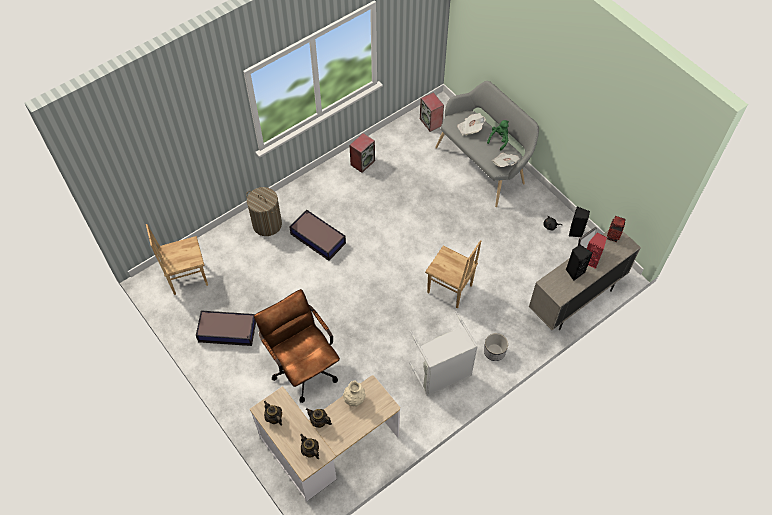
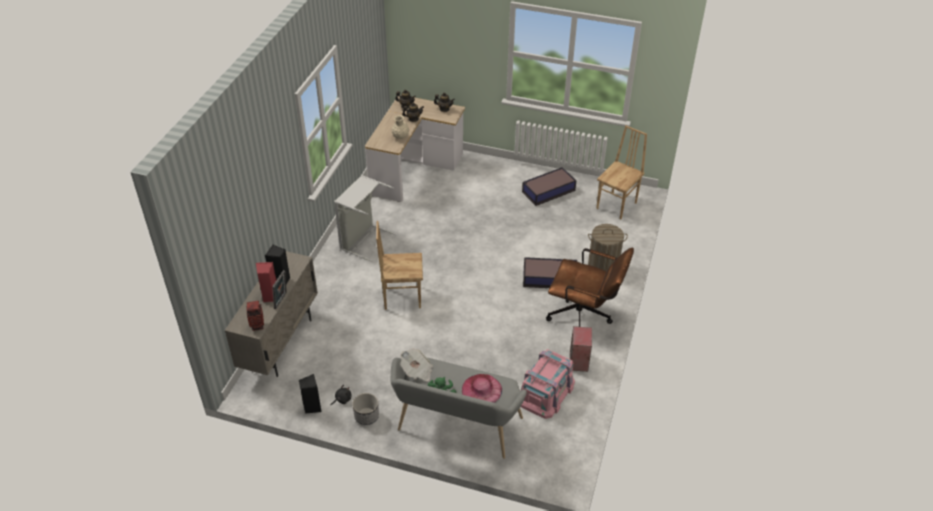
camera: 145 degrees right, 15 degrees down
brown office chair [254,289,340,403] -> brown office chair moved to [546,247,634,327]
speaker [420,92,444,132] -> none
newspaper [457,113,486,136] -> pink hat [462,374,502,403]
planter [484,333,508,361] -> planter moved to [352,393,379,425]
none -> pink storage box [520,349,575,419]

